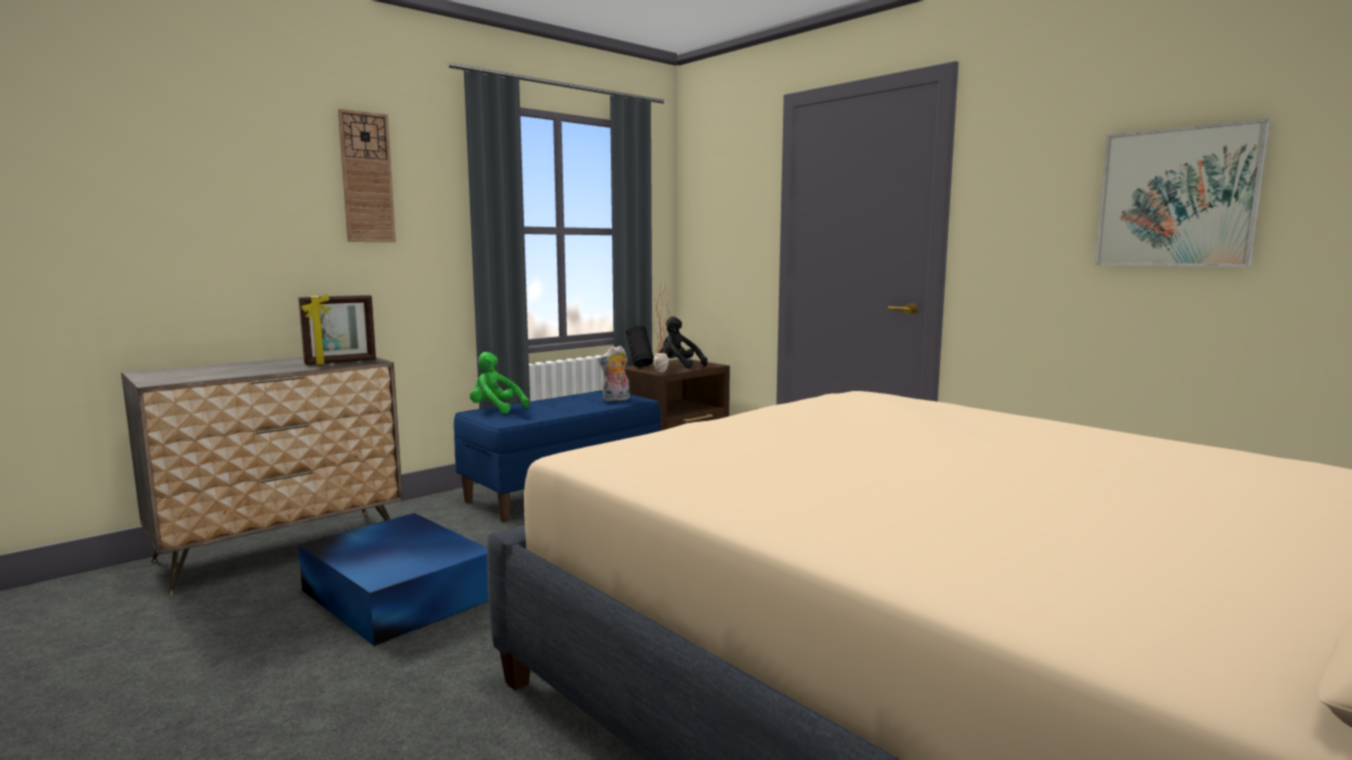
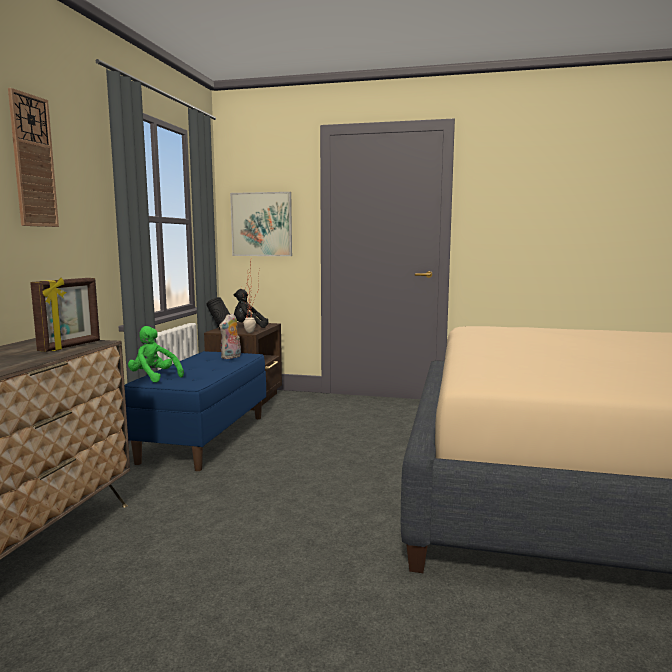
camera: 35 degrees left, 0 degrees up
blue storage box [298,513,489,646] -> none
green plush toy [470,352,529,414] -> green plush toy turned 45 degrees clockwise [128,326,184,383]
picture [1095,119,1270,267] -> picture moved to [230,192,292,256]

